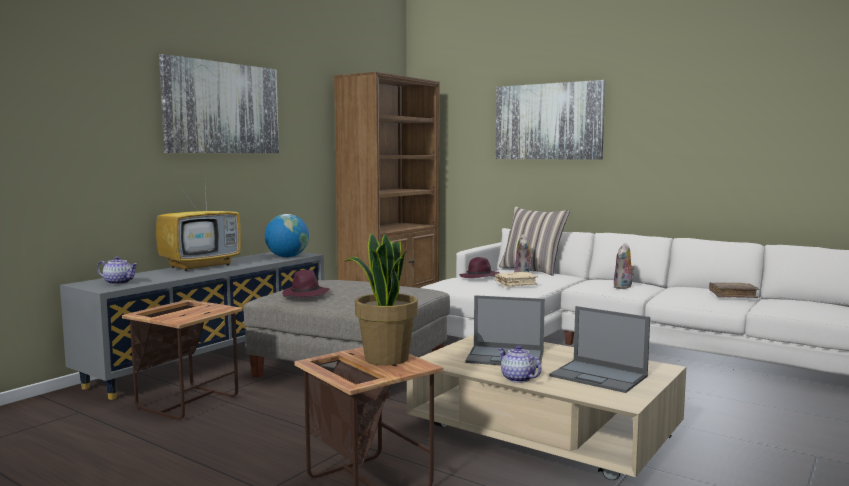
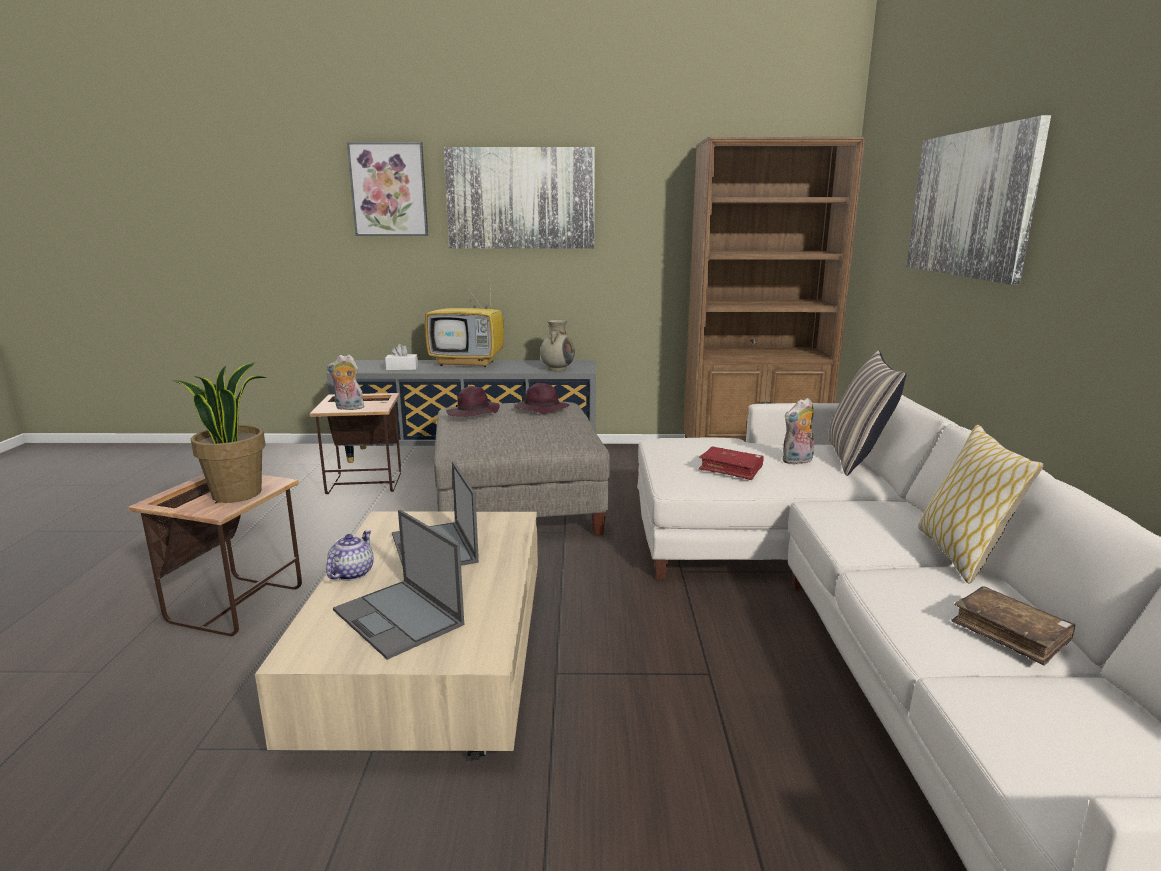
camera: 55 degrees right, 10 degrees up
teapot [97,256,138,285] -> none
globe [265,214,309,257] -> beige vase [540,320,575,371]
purple hat [459,257,500,278] -> purple hat moved to [514,383,569,414]
beige book [495,272,538,287] -> red book [699,447,764,480]
laptop [549,306,650,393] -> laptop turned 45 degrees counterclockwise [333,510,464,660]
plush toy [613,243,635,289] -> plush toy moved to [327,355,364,410]
none -> picture [347,142,428,236]
none -> white tissue box [385,344,418,370]
none -> pillow [918,425,1043,583]

